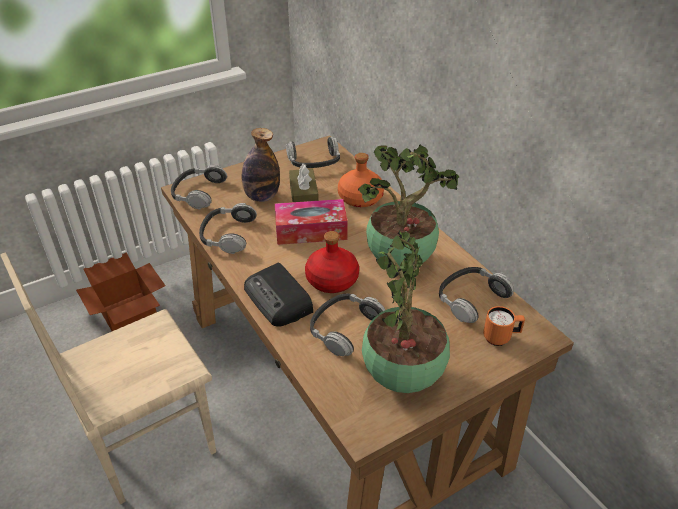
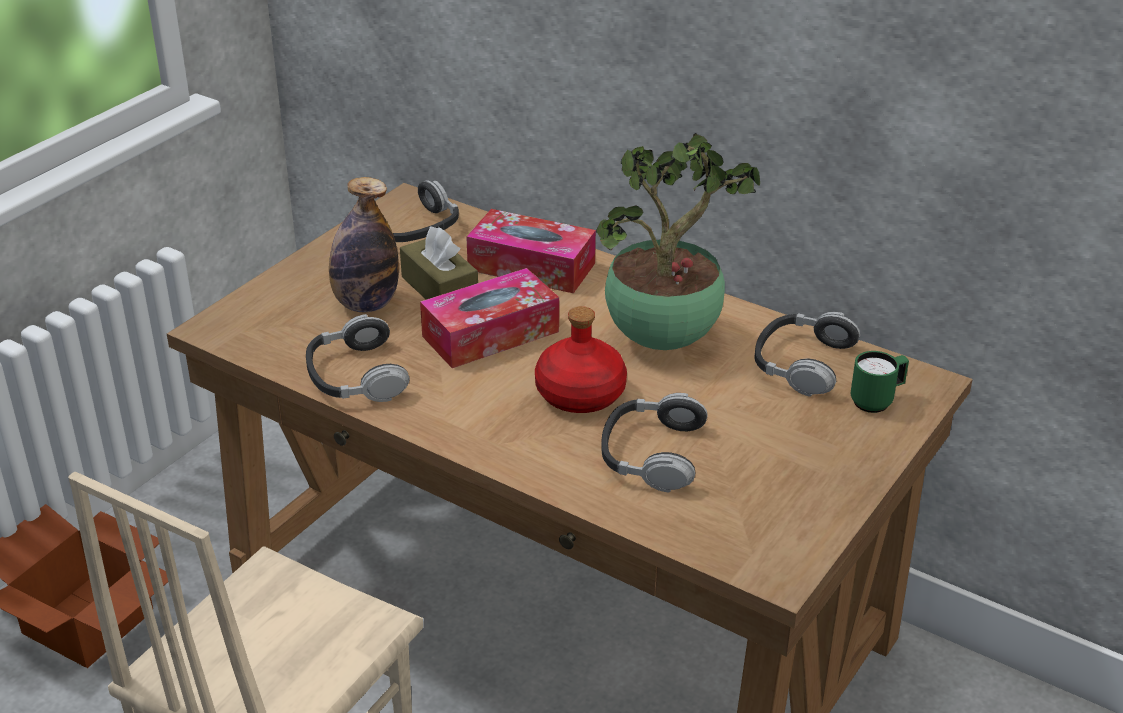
camera: 25 degrees left, 5 degrees down
headphones [171,165,227,209] -> none
radio [244,263,313,327] -> none
orange bottle [338,153,384,207] -> tissue box [466,209,596,293]
potted plant [362,230,450,393] -> none
orange mug [483,306,525,346] -> green mug [851,351,909,413]

